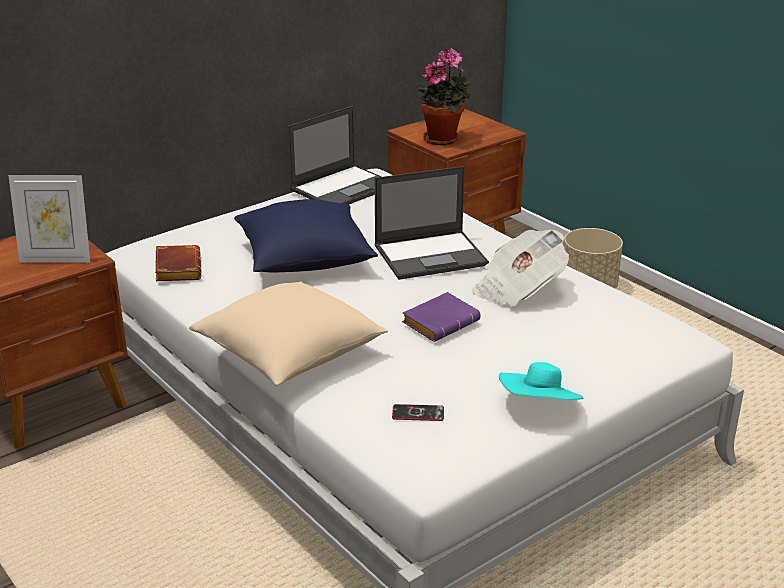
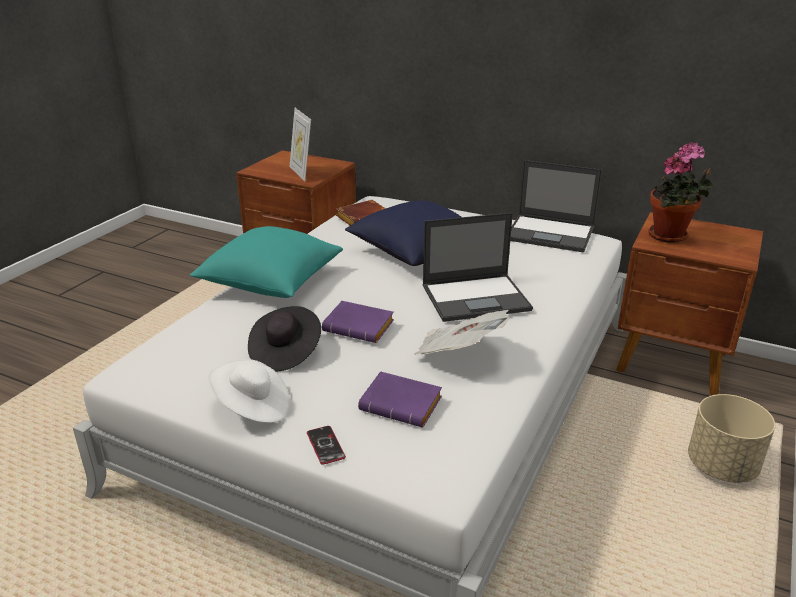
camera: 65 degrees right, 0 degrees up
beige pillow [189,281,388,386] -> turquoise pillow [190,226,343,298]
laptop [375,166,489,280] -> laptop turned 60 degrees counterclockwise [423,213,533,322]
phone [392,404,444,421] -> phone moved to [307,426,346,465]
turquoise hat [499,362,584,400] -> white hat [208,359,290,423]
none -> black hat [248,306,321,371]
none -> purple book [358,371,442,428]

